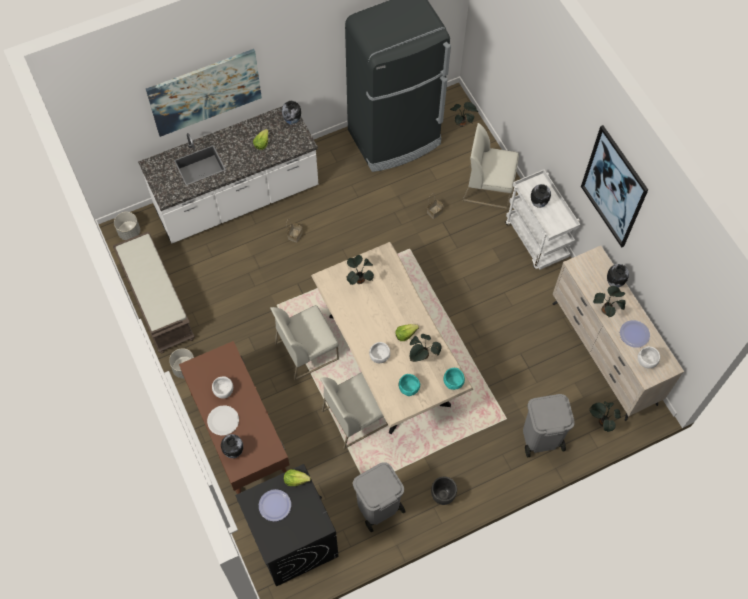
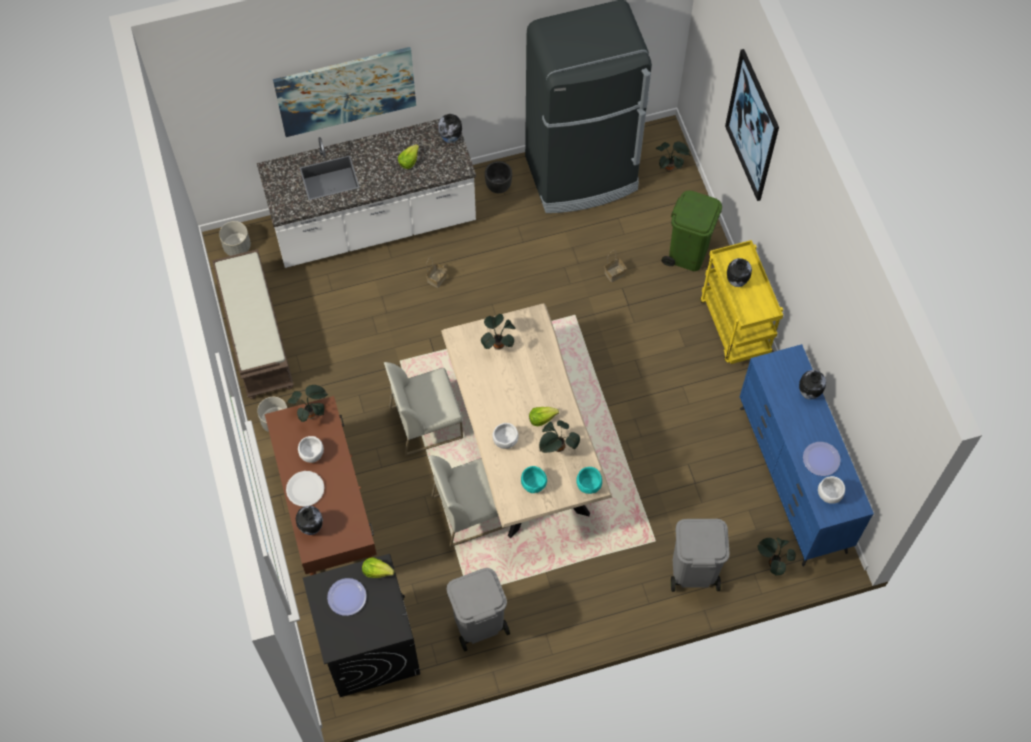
camera: 10 degrees right, 0 degrees up
black planter [431,477,457,505] -> black planter moved to [485,161,512,193]
white chair [463,123,519,209] -> green trash can [662,190,722,271]
white cart [505,169,581,270] -> yellow cart [700,240,783,364]
beige dresser [552,246,684,421] -> blue dresser [740,344,874,566]
picture [581,125,648,248] -> picture moved to [725,49,779,201]
potted plant [593,286,626,318] -> potted plant moved to [287,385,329,423]

